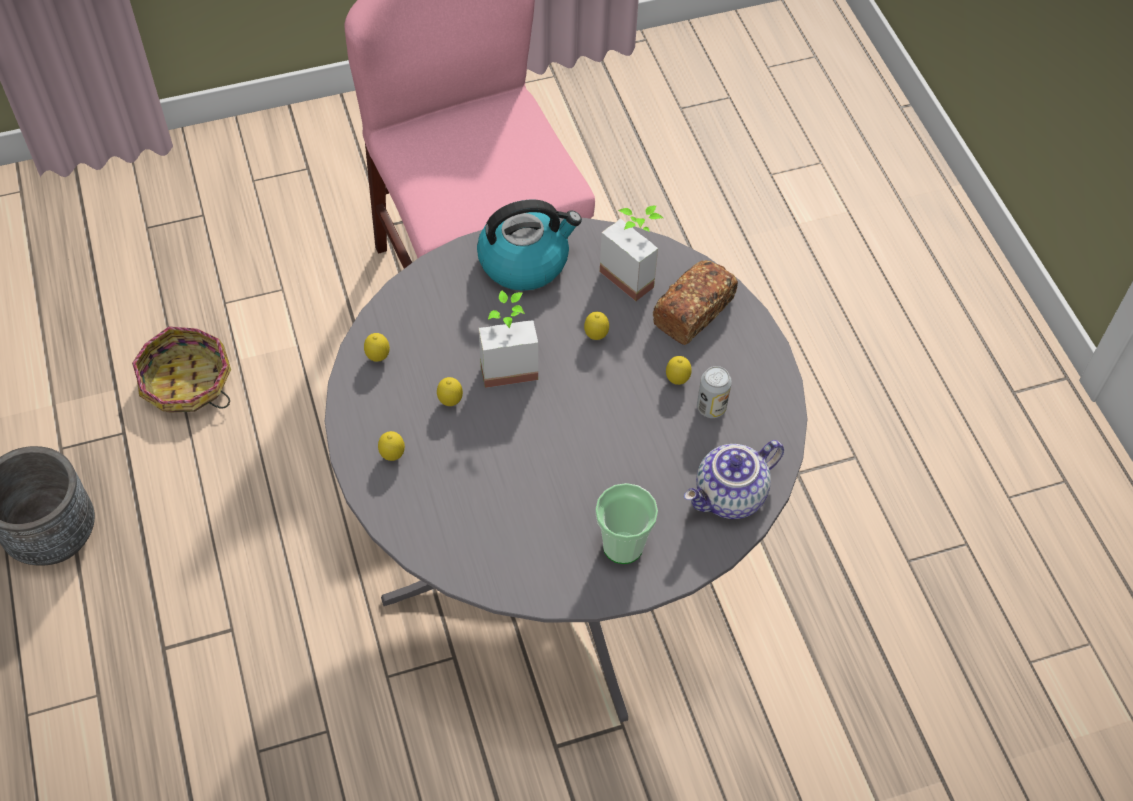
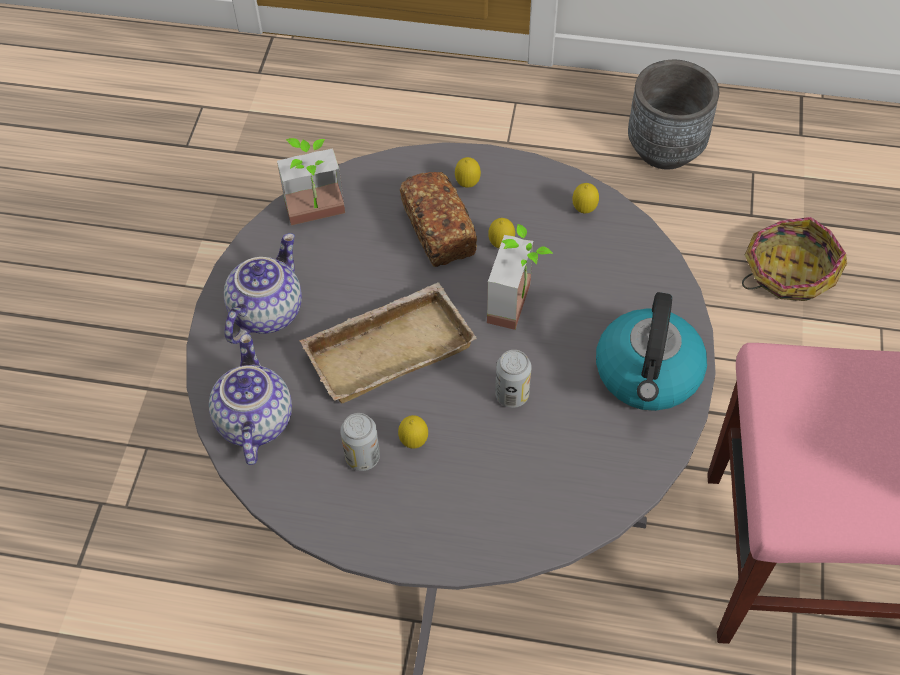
camera: 120 degrees right, 0 degrees up
lemon [584,312,609,340] -> can [495,350,532,408]
cup [595,483,658,564] -> teapot [224,233,302,344]
potted plant [600,206,663,301] -> potted plant moved to [277,138,345,225]
bread [652,260,738,345] -> bread moved to [400,172,477,267]
none -> beige tray [299,282,477,404]

